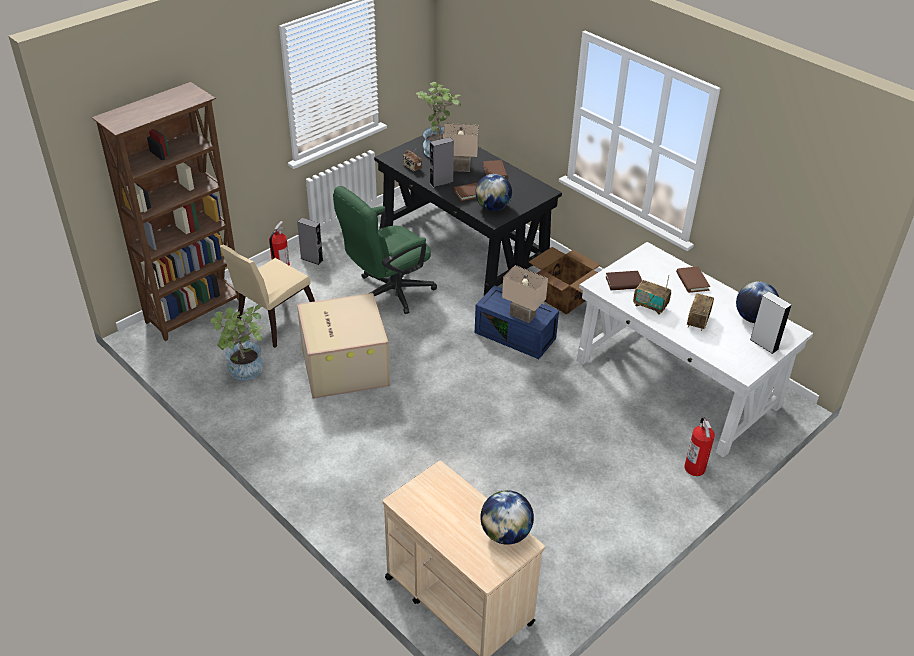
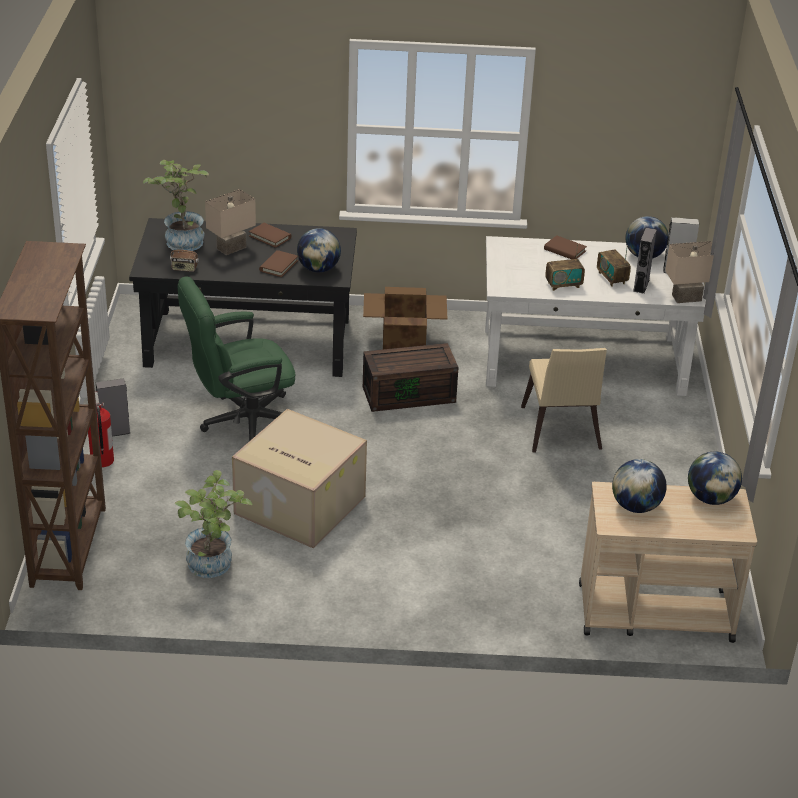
camera: 45 degrees left, 5 degrees down
beige chair [220,245,315,348] -> beige chair moved to [521,348,607,453]
green office chair [333,186,437,314] -> green office chair turned 60 degrees clockwise [178,277,296,441]
grey speaker [430,137,454,188] -> grey speaker moved to [633,228,657,294]
blue storage box [475,285,559,359] -> brown storage box [363,343,459,412]
beige table lamp [502,265,548,323] -> beige table lamp moved to [665,241,714,303]
brown book [605,271,642,290] -> none
fire extinguisher [684,417,715,476] -> none
none -> globe [612,459,667,513]

